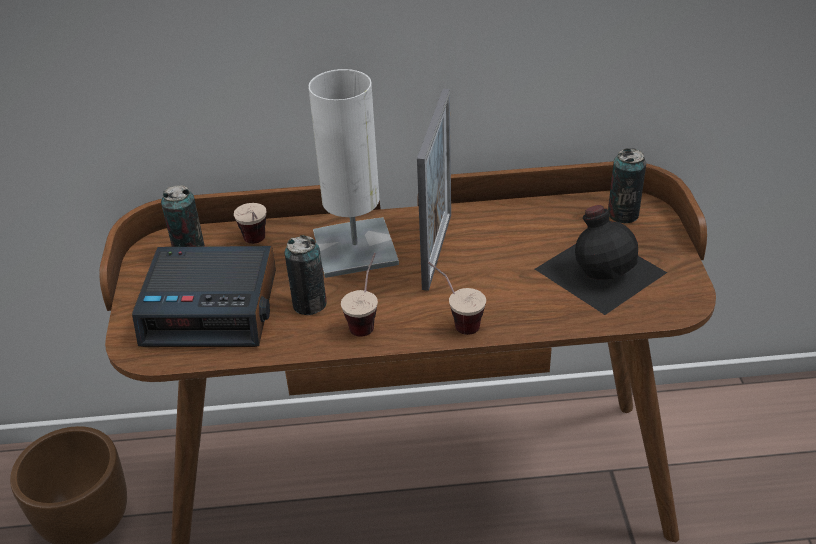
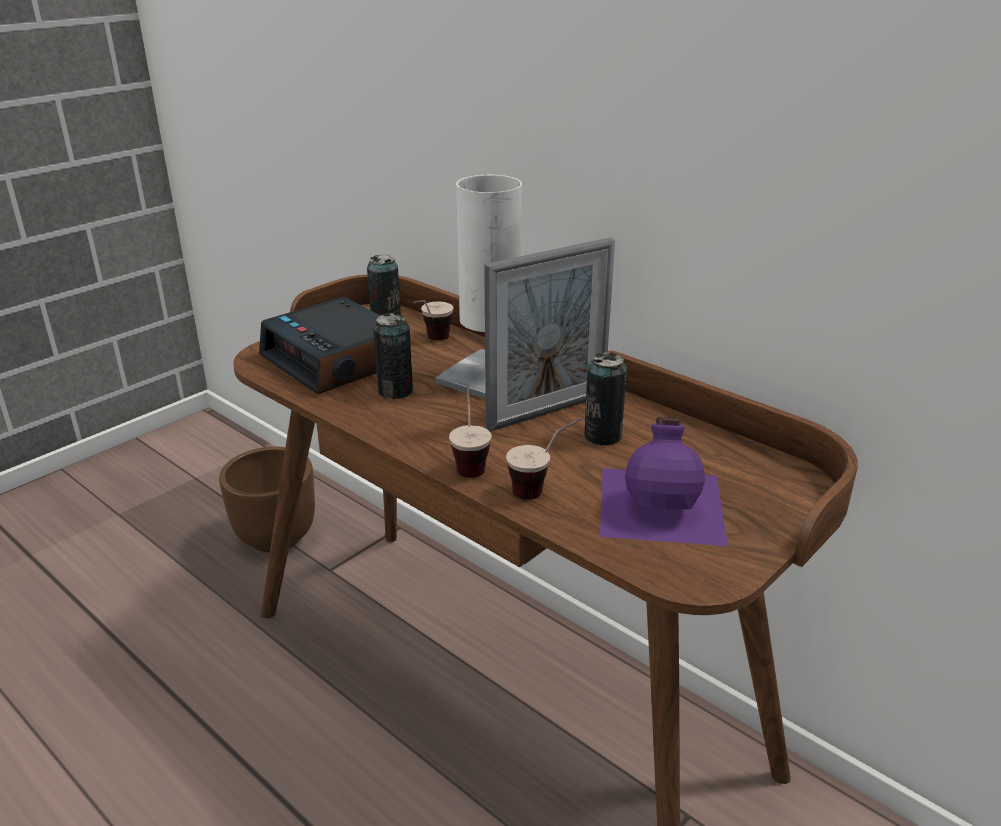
camera: 45 degrees right, 10 degrees down
cup [341,253,378,337] -> cup moved to [506,418,582,500]
black bottle [535,205,667,315] -> purple bottle [600,417,728,546]
can [608,148,646,223] -> can moved to [584,352,627,446]

